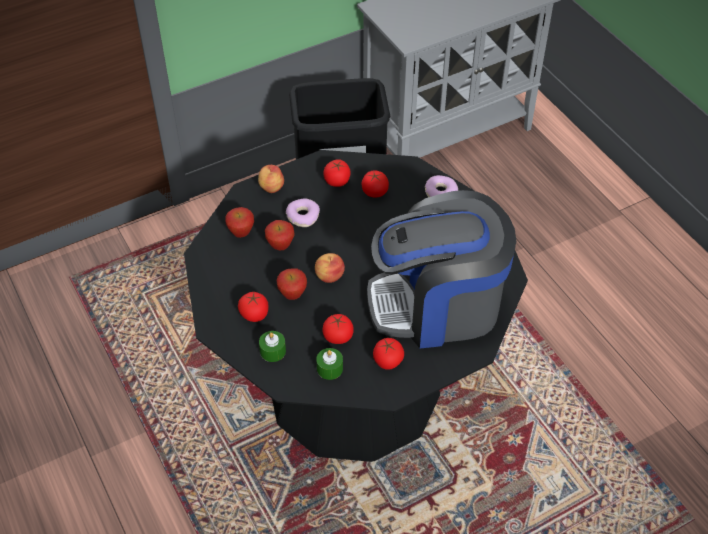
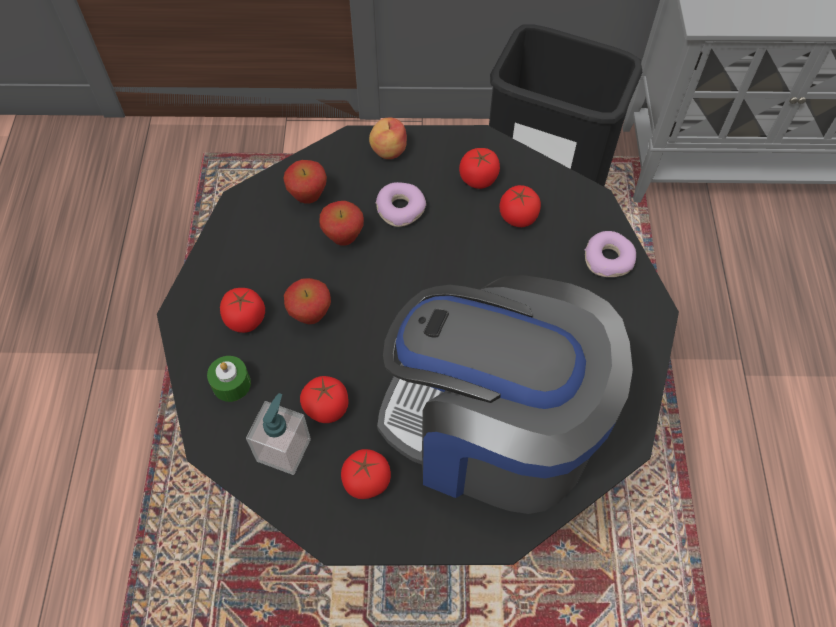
camera: 30 degrees right, 10 degrees up
apple [315,253,345,283] -> none
green candle [316,348,343,380] -> soap dispenser [246,393,311,475]

